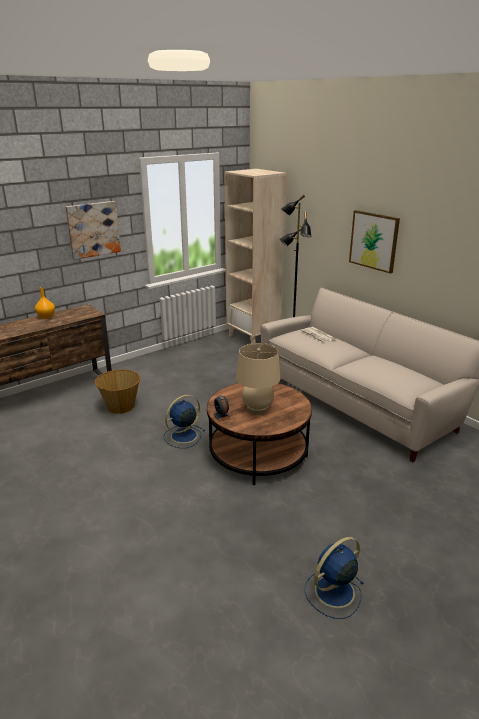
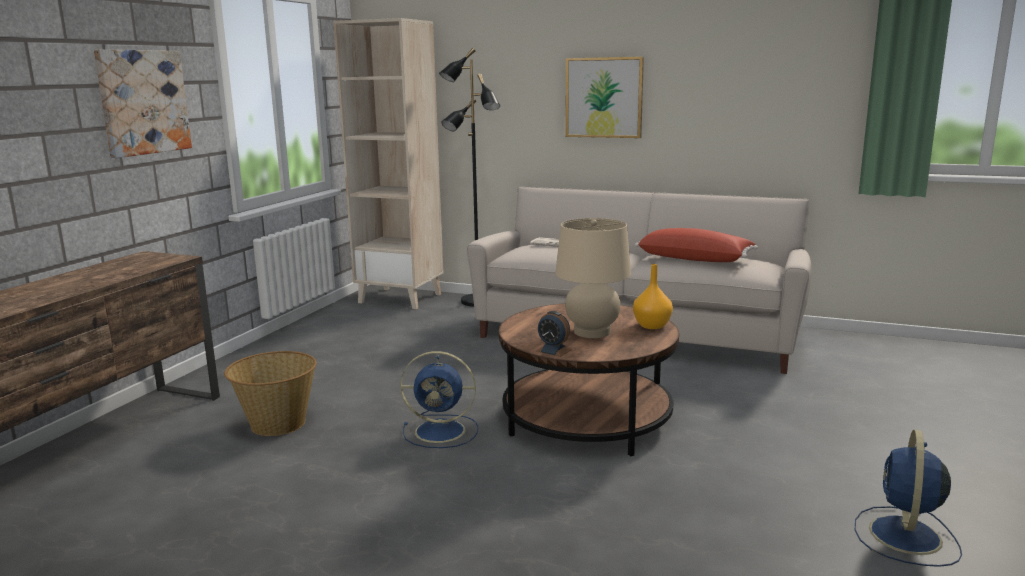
camera: 30 degrees left, 10 degrees down
orange vase [35,287,55,319] -> orange vase moved to [633,264,673,329]
blue fan [164,395,205,448] -> blue fan turned 105 degrees counterclockwise [400,351,478,448]
none -> red pillow [635,228,758,262]

